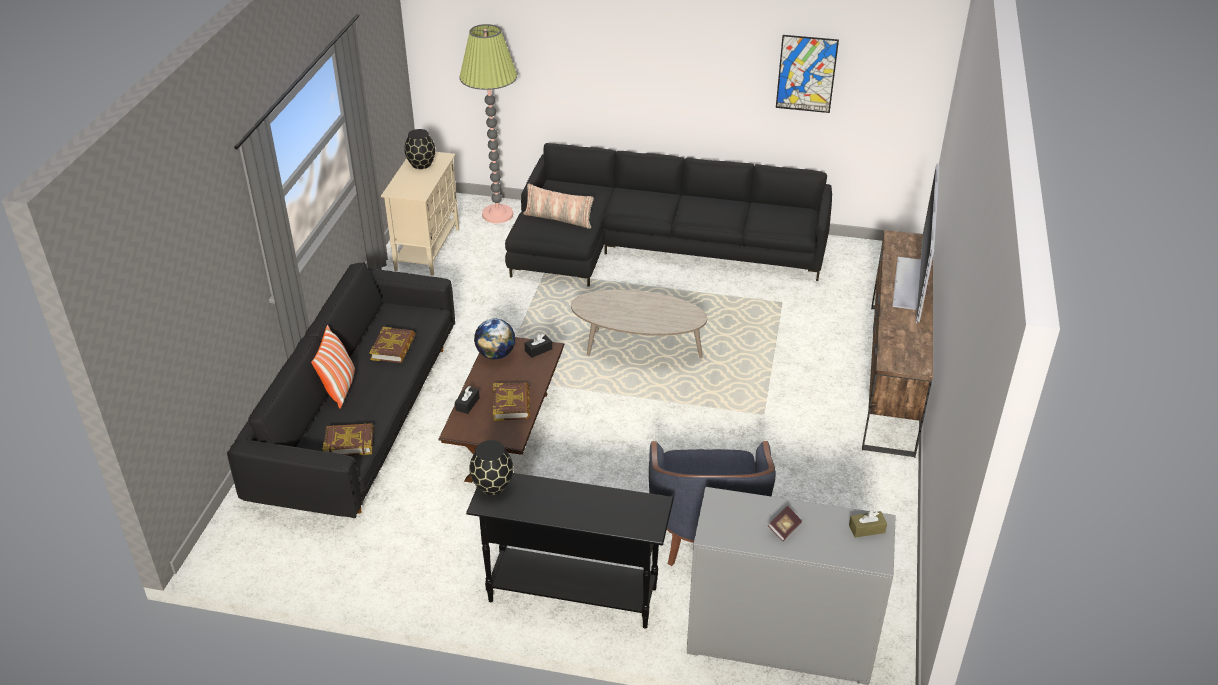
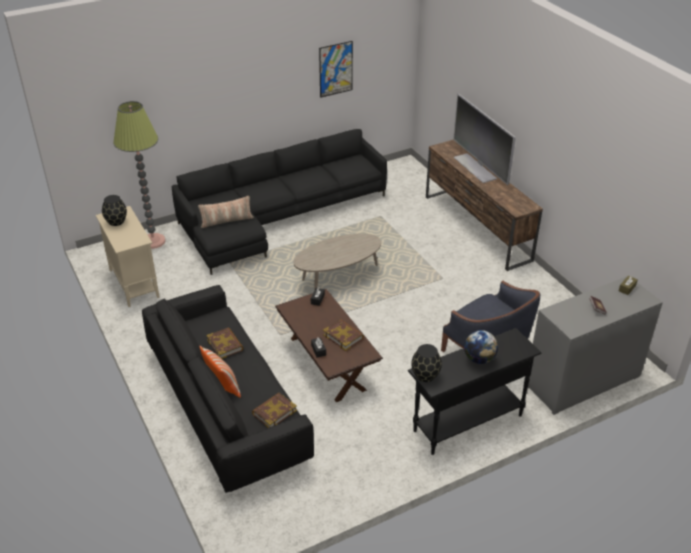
camera: 40 degrees left, 0 degrees up
globe [474,319,515,359] -> globe moved to [464,330,498,364]

